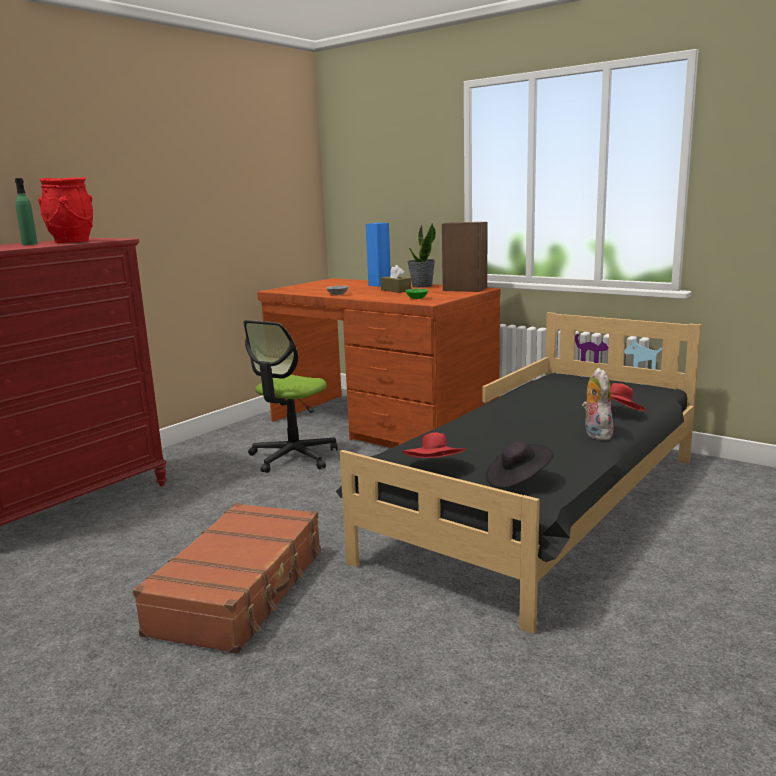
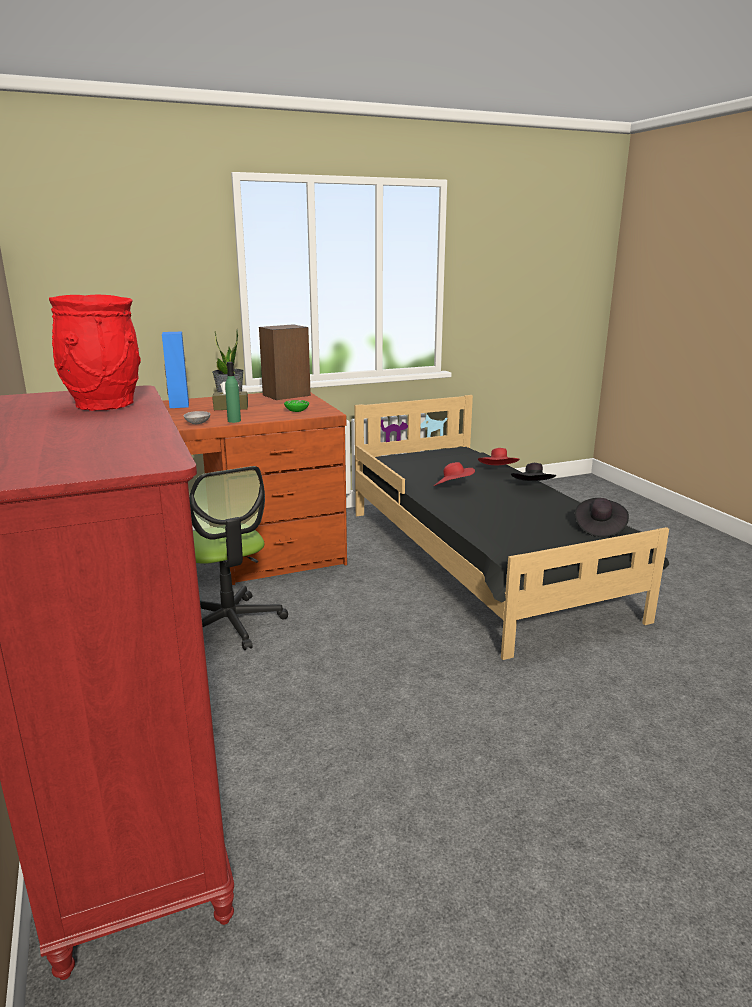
camera: 60 degrees left, 5 degrees up
green bottle [15,178,38,245] -> green bottle moved to [225,362,241,423]
brown suitcase [133,503,322,654] -> none
red hat [402,432,466,458] -> red hat moved to [434,462,475,486]
plush toy [582,368,614,440] -> black hat [511,463,556,481]

